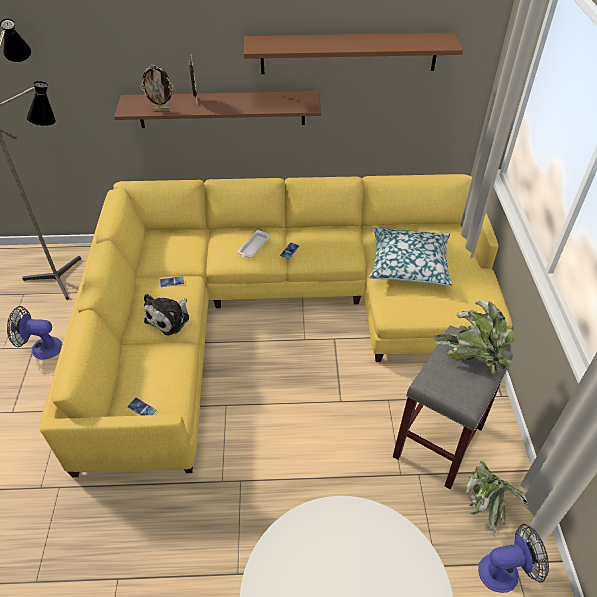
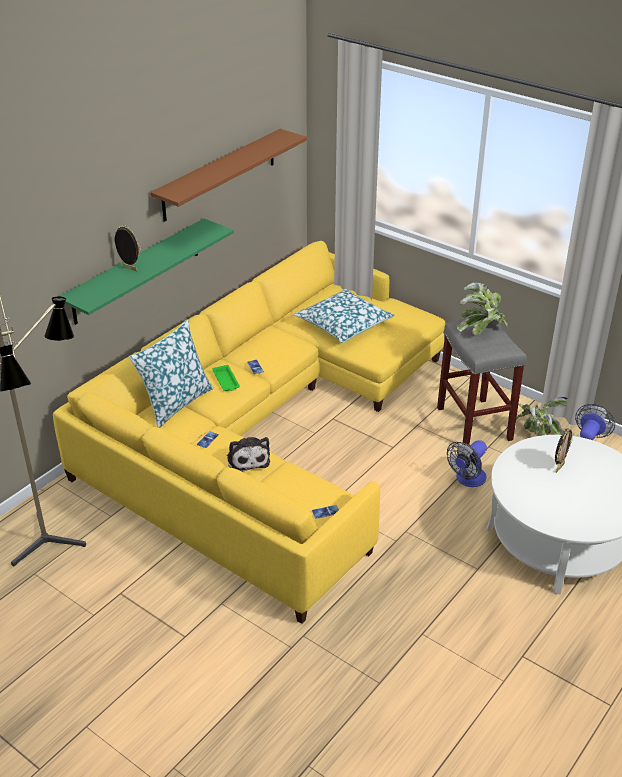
camera: 50 degrees left, 10 degrees down
fan [7,306,62,360] -> fan moved to [447,440,487,487]
brown shelf [114,91,321,128] -> green shelf [58,219,234,325]
picture frame [140,65,174,112] -> picture frame moved to [555,427,573,473]
white tray [237,230,271,258] -> green tray [212,365,240,391]
none -> pillow [129,320,213,428]

